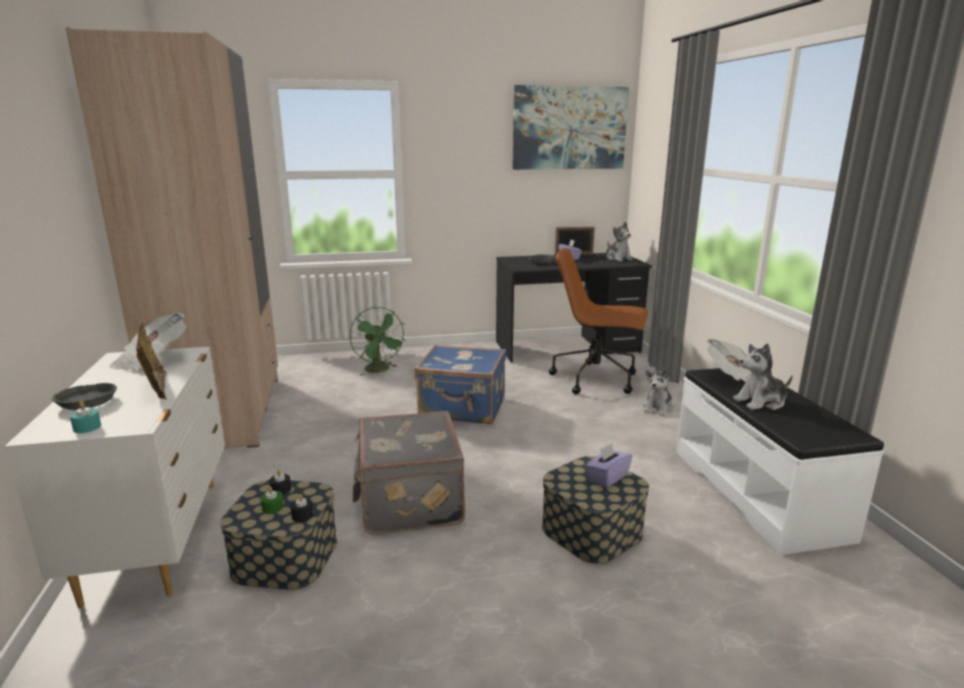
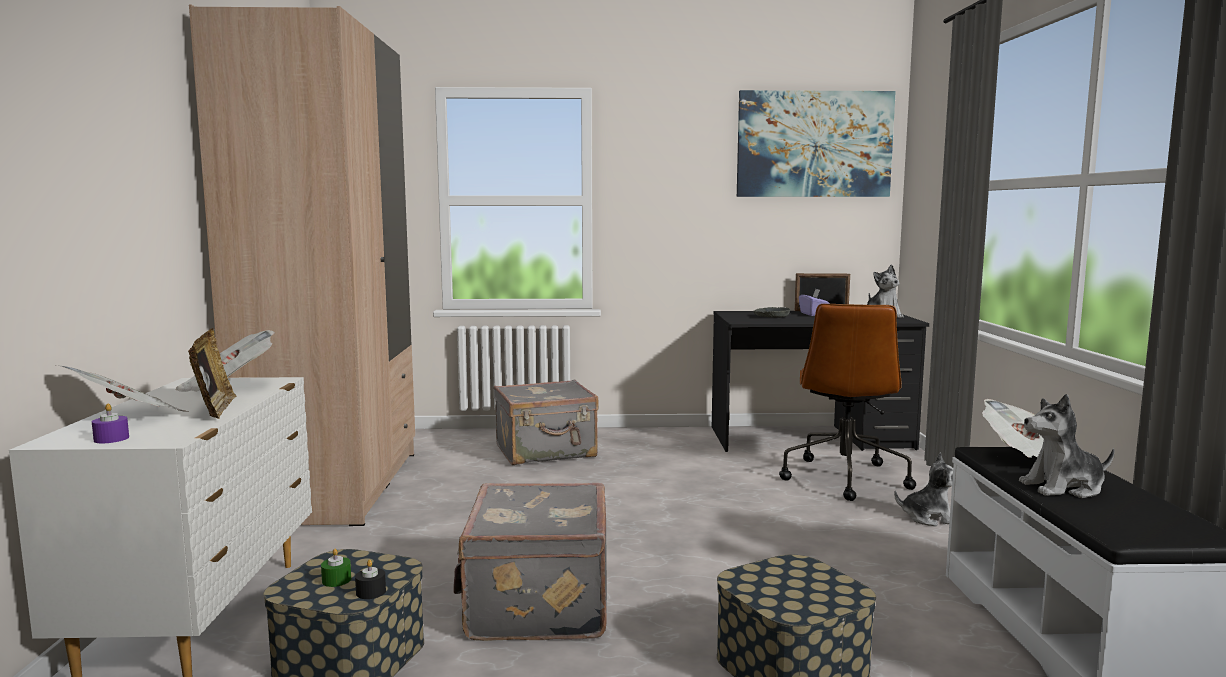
camera: 10 degrees right, 10 degrees down
grey bowl [52,383,117,410] -> newspaper [56,365,185,411]
turquoise candle [70,401,101,433] -> purple candle [92,403,129,443]
black candle [269,470,291,495] -> none
green fan [350,307,406,376] -> grey suitcase [494,379,598,465]
blue suitcase [414,344,506,425] -> none
brown office chair [549,248,648,394] -> brown office chair turned 105 degrees counterclockwise [779,304,916,501]
purple tissue box [585,444,632,488] -> none
plush toy [644,368,673,416] -> plush toy turned 120 degrees counterclockwise [894,452,953,526]

